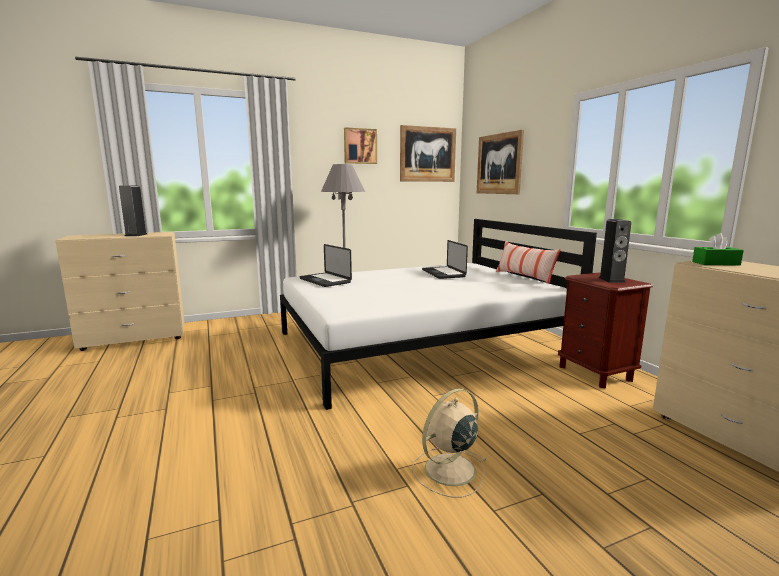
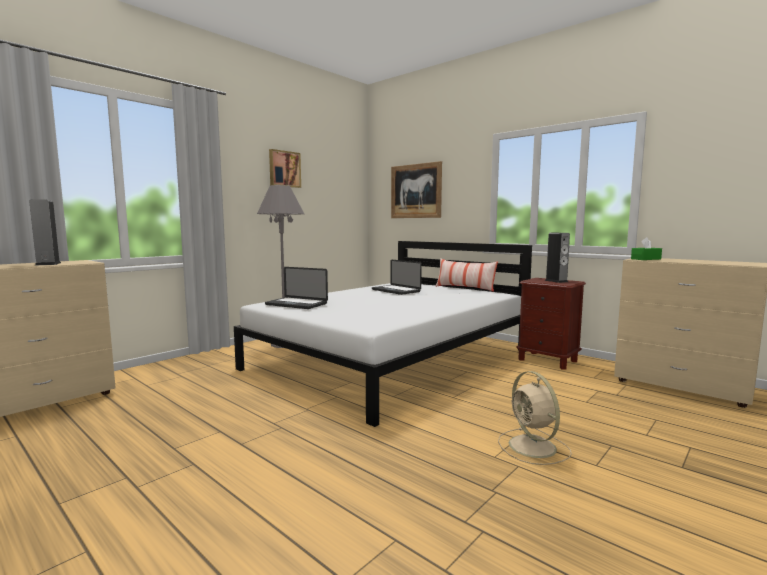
camera: 25 degrees left, 5 degrees down
picture [400,125,456,182] -> none
beige fan [412,389,486,498] -> beige fan turned 45 degrees counterclockwise [498,371,572,465]

